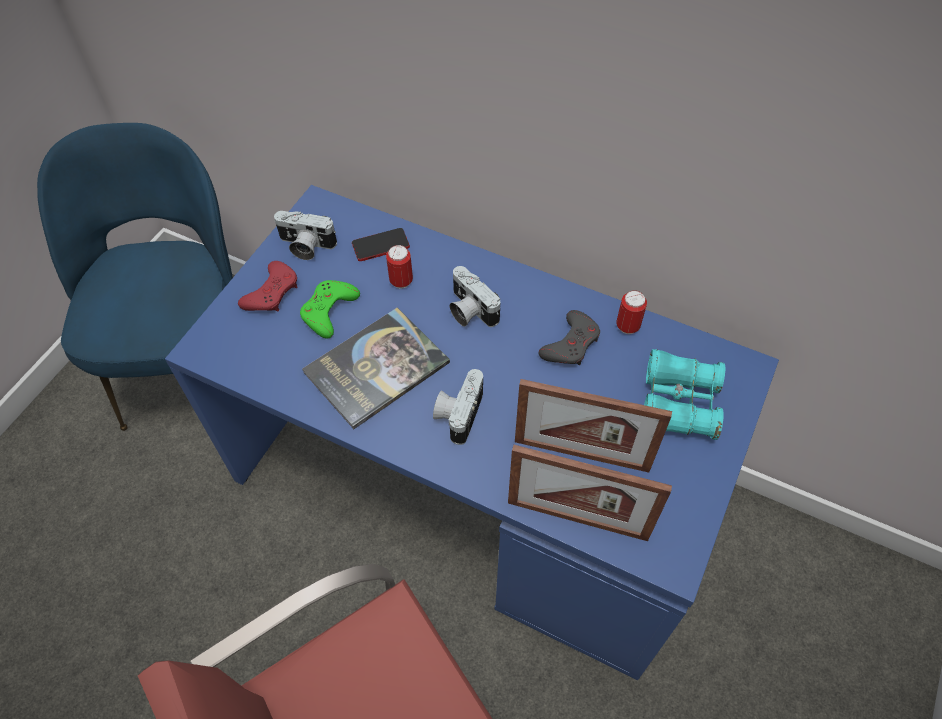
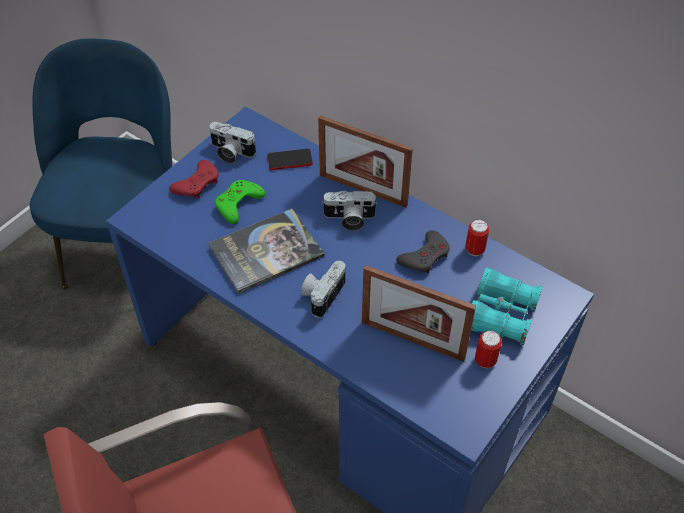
camera: 10 degrees right, 5 degrees down
can [386,245,413,289] -> can moved to [475,330,502,368]
camera [450,266,500,327] -> camera turned 60 degrees counterclockwise [322,191,377,231]
picture frame [508,445,672,541] -> picture frame moved to [318,115,413,208]

